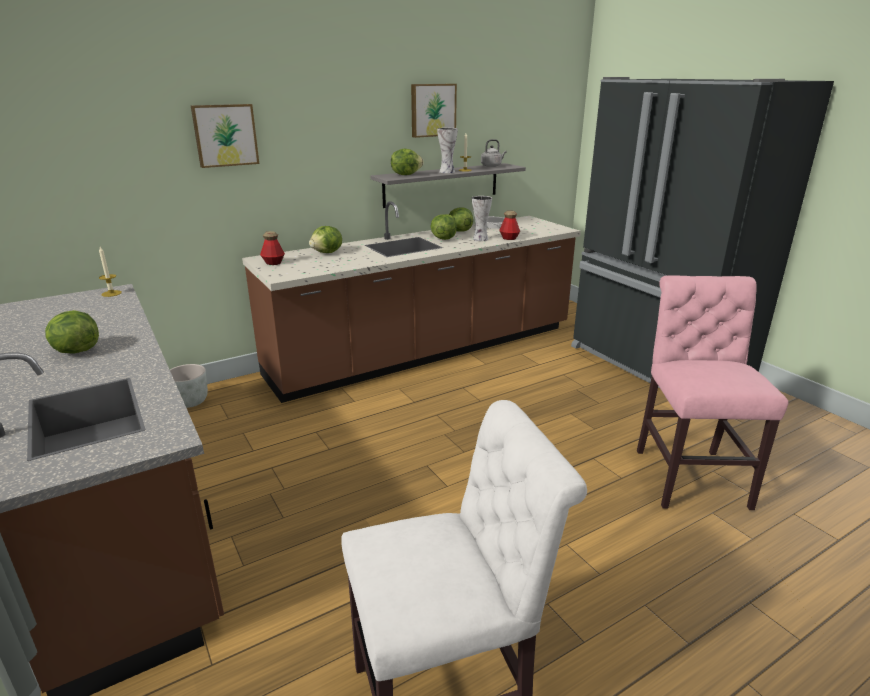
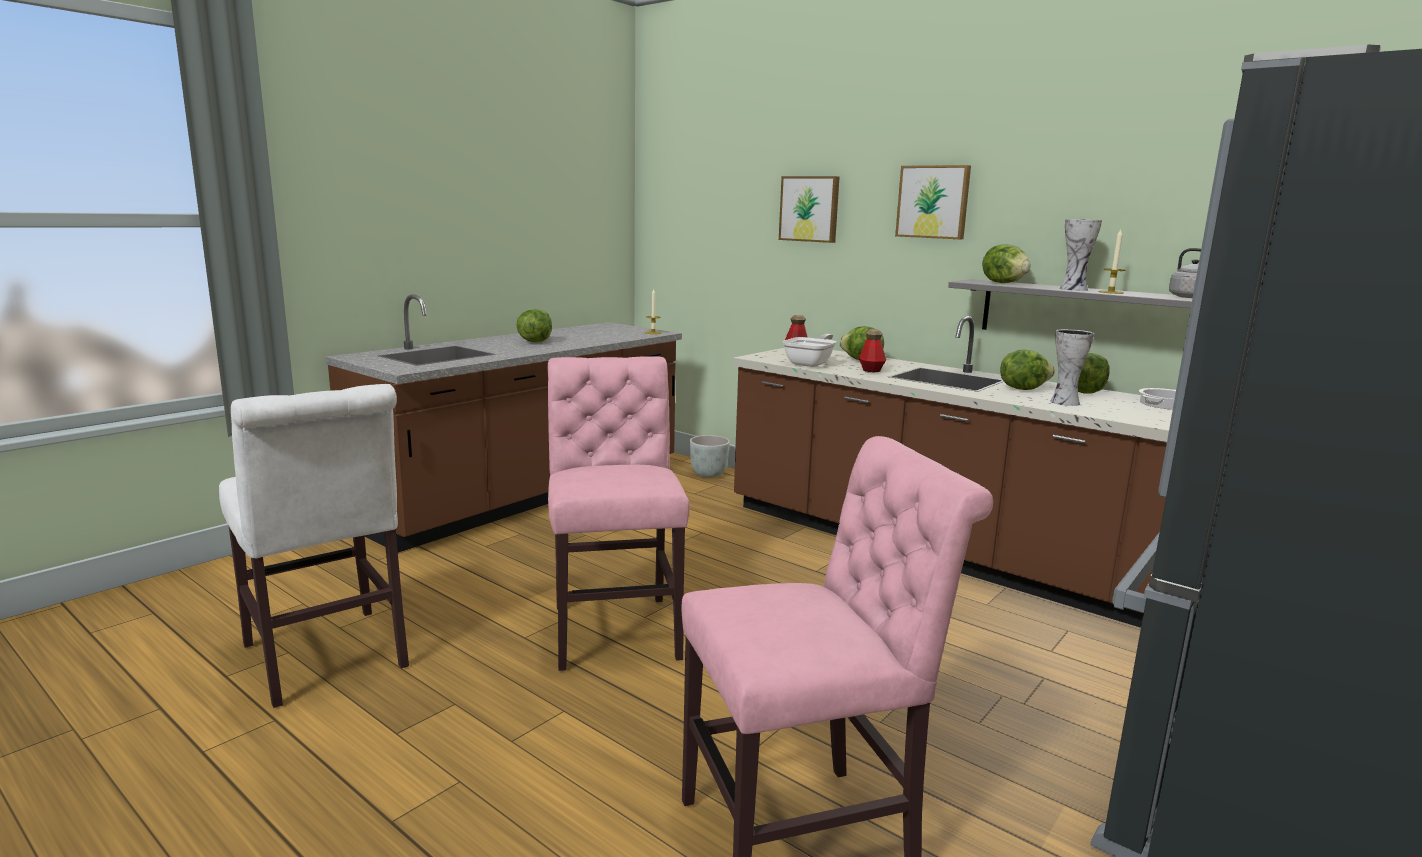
camera: 70 degrees right, 10 degrees down
picture [411,84,457,138] -> picture moved to [895,165,971,239]
bottle [499,211,520,240] -> bottle moved to [859,329,886,372]
none -> pink chair [547,356,690,671]
none -> frying pan [782,334,836,367]

